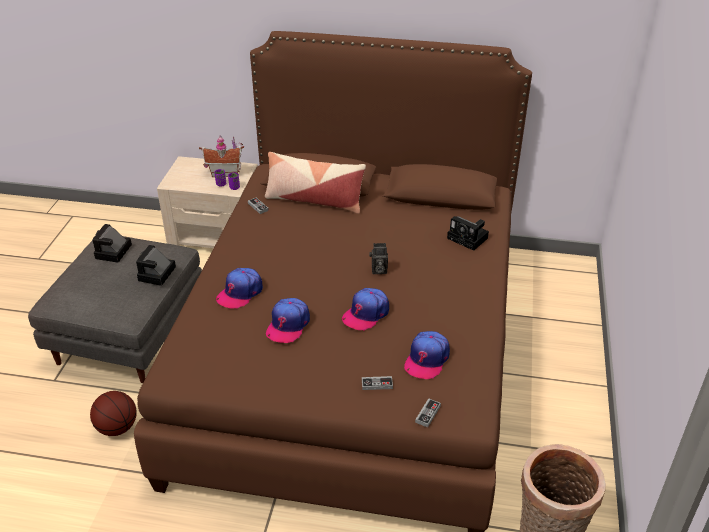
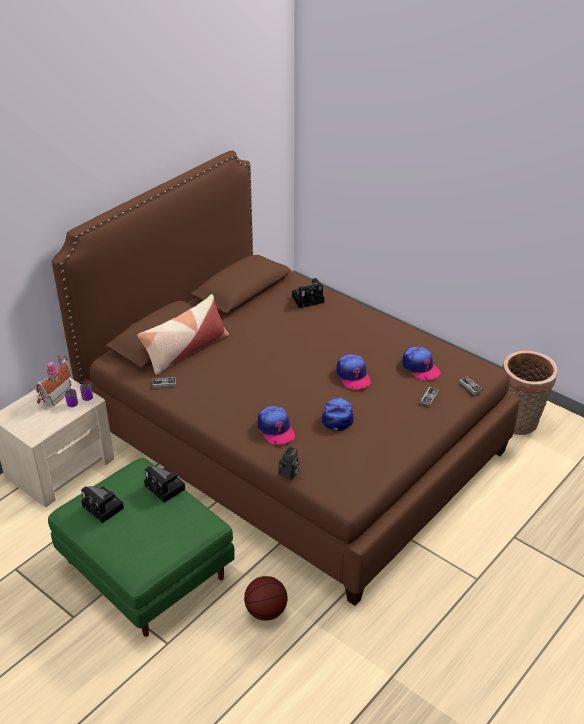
camera: 60 degrees left, 0 degrees up
grey ottoman [28,236,202,383] -> green ottoman [48,458,235,637]
cap [266,298,310,343] -> cap turned 135 degrees counterclockwise [322,397,354,431]
camera [369,243,388,274] -> camera moved to [279,447,300,480]

